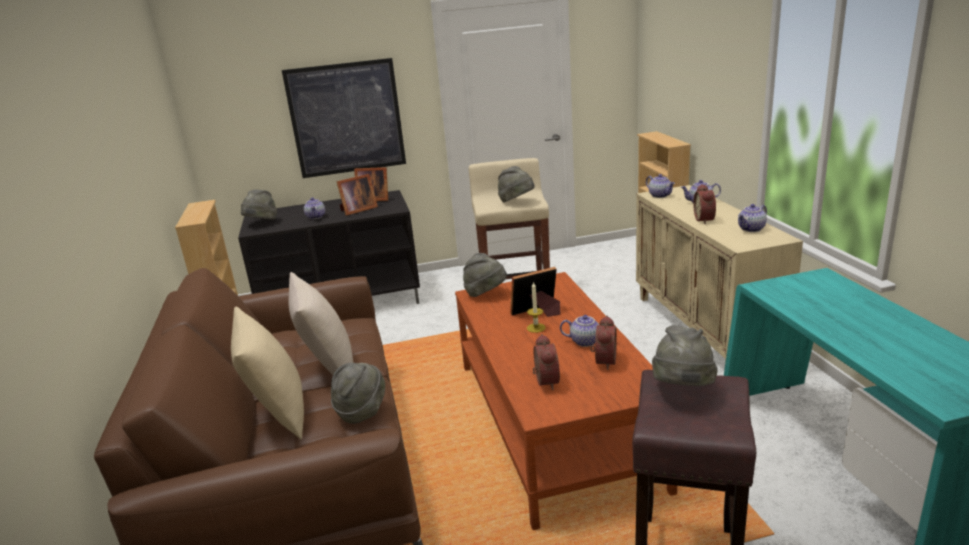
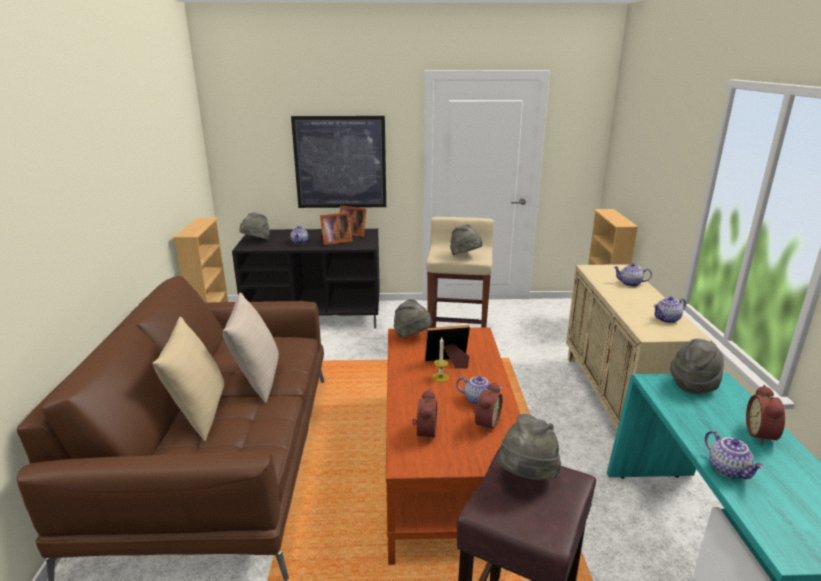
camera: 10 degrees right, 0 degrees up
grey hat [331,363,385,424] -> grey hat moved to [670,339,724,394]
teapot [646,174,675,198] -> teapot moved to [705,430,764,479]
alarm clock [693,184,716,224] -> alarm clock moved to [746,385,785,445]

